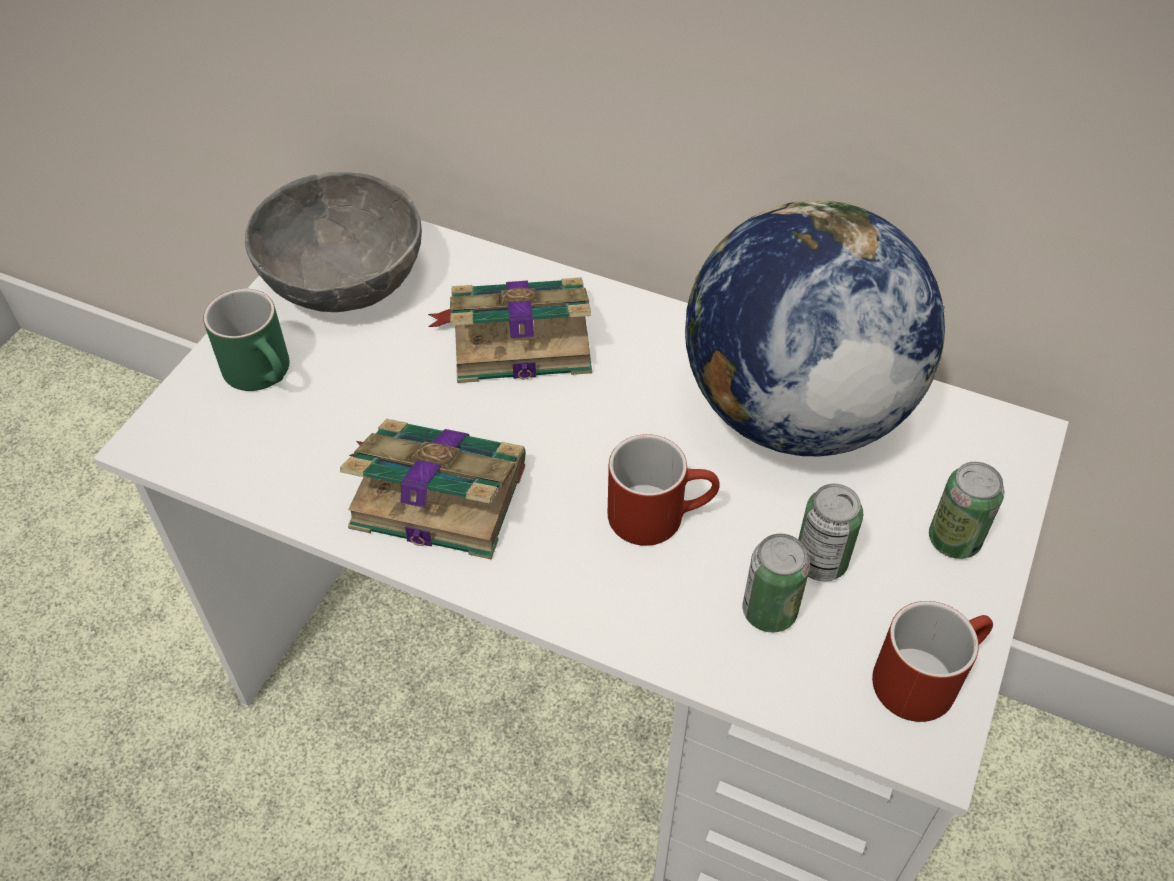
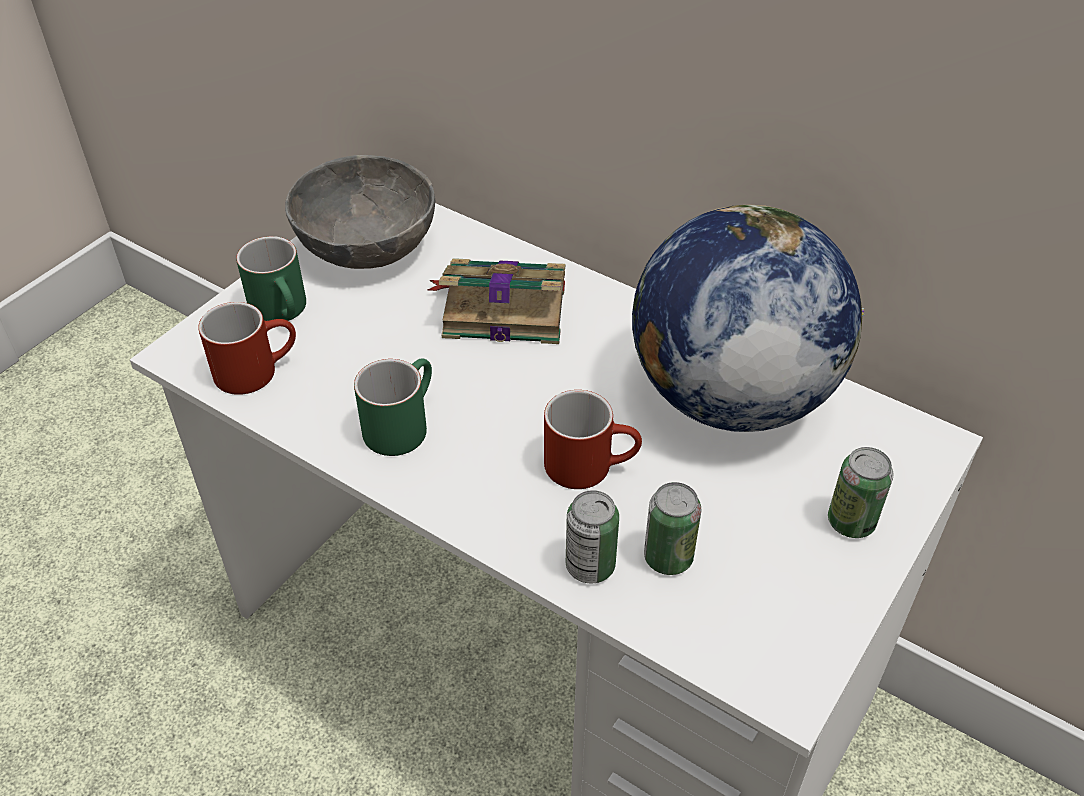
camera: 10 degrees right, 5 degrees down
book [340,419,525,559] -> green mug [354,358,432,456]
can [798,484,863,581] -> can moved to [566,490,619,584]
red mug [872,601,993,722] -> red mug moved to [198,302,296,395]

